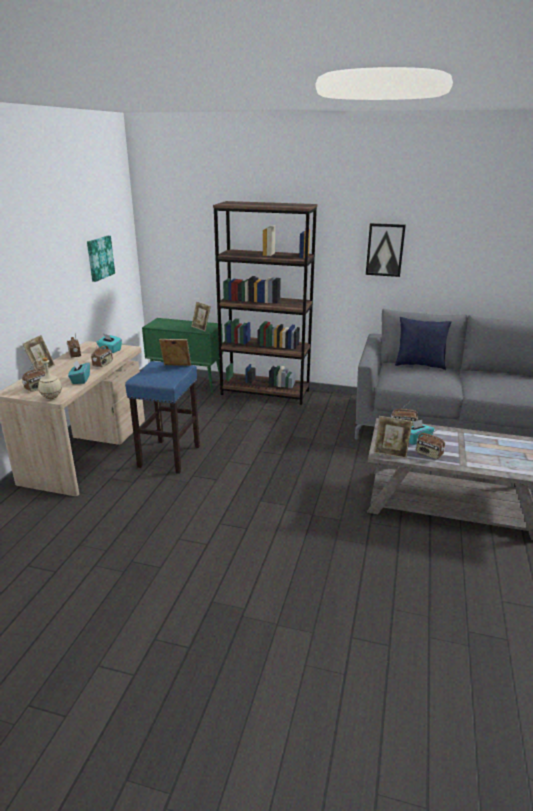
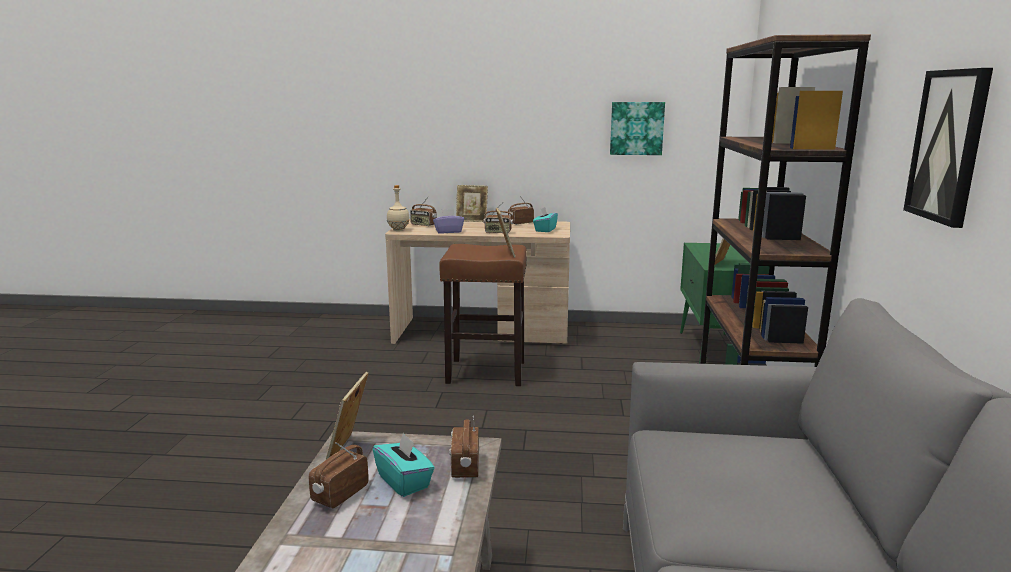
camera: 80 degrees right, 10 degrees down
turquoise tissue box [68,360,90,384] -> purple tissue box [433,209,464,234]
blue stool [125,361,200,474] -> brown stool [439,244,527,386]
blue pillow [395,317,451,370] -> none

